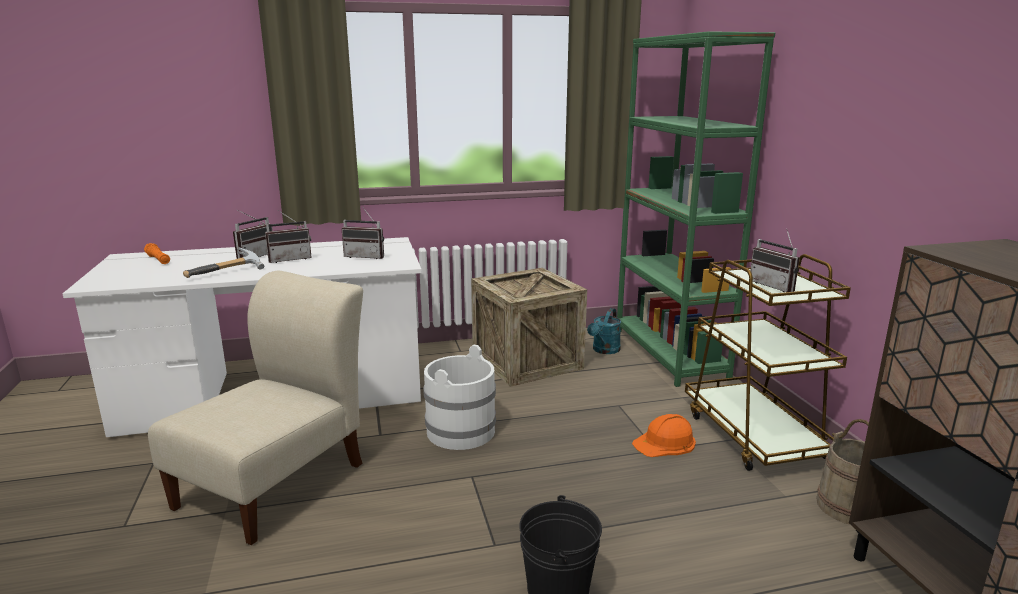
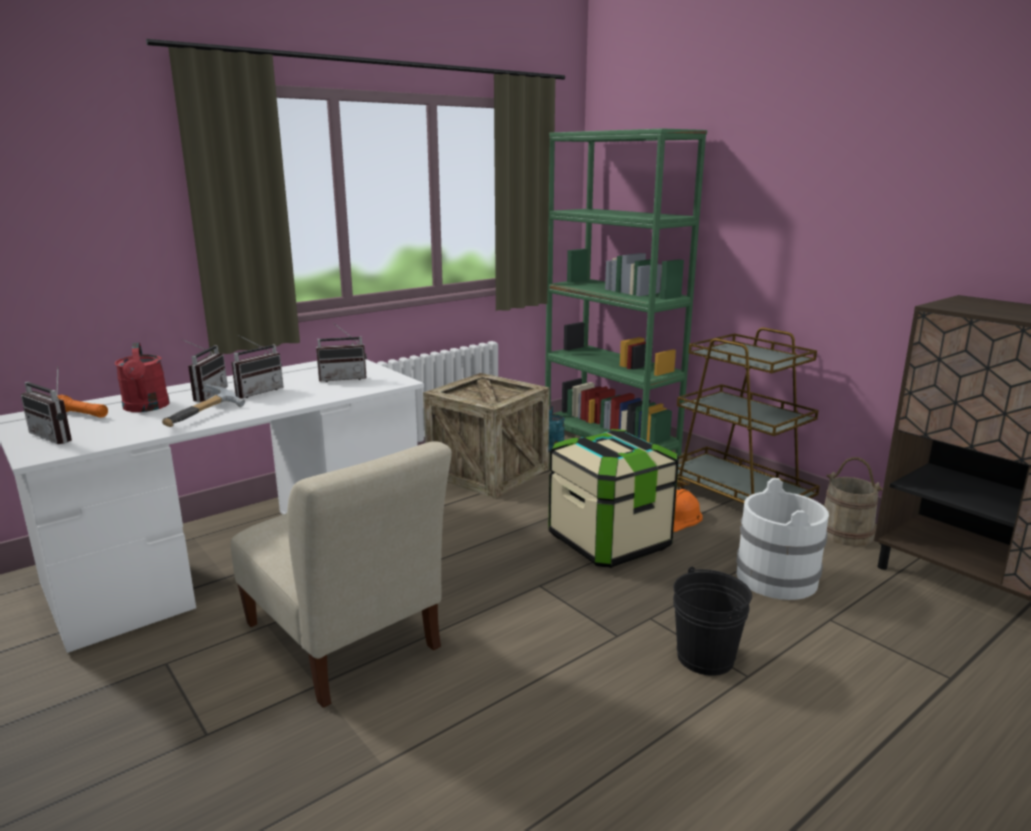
camera: 25 degrees left, 0 degrees up
beige chair [148,271,363,545] -> beige chair turned 135 degrees clockwise [231,441,452,708]
white bucket [423,344,496,450] -> white bucket moved to [736,478,829,600]
radio [750,229,800,292] -> radio moved to [21,366,72,444]
none -> red watering can [115,343,169,412]
none -> storage box [548,429,679,568]

